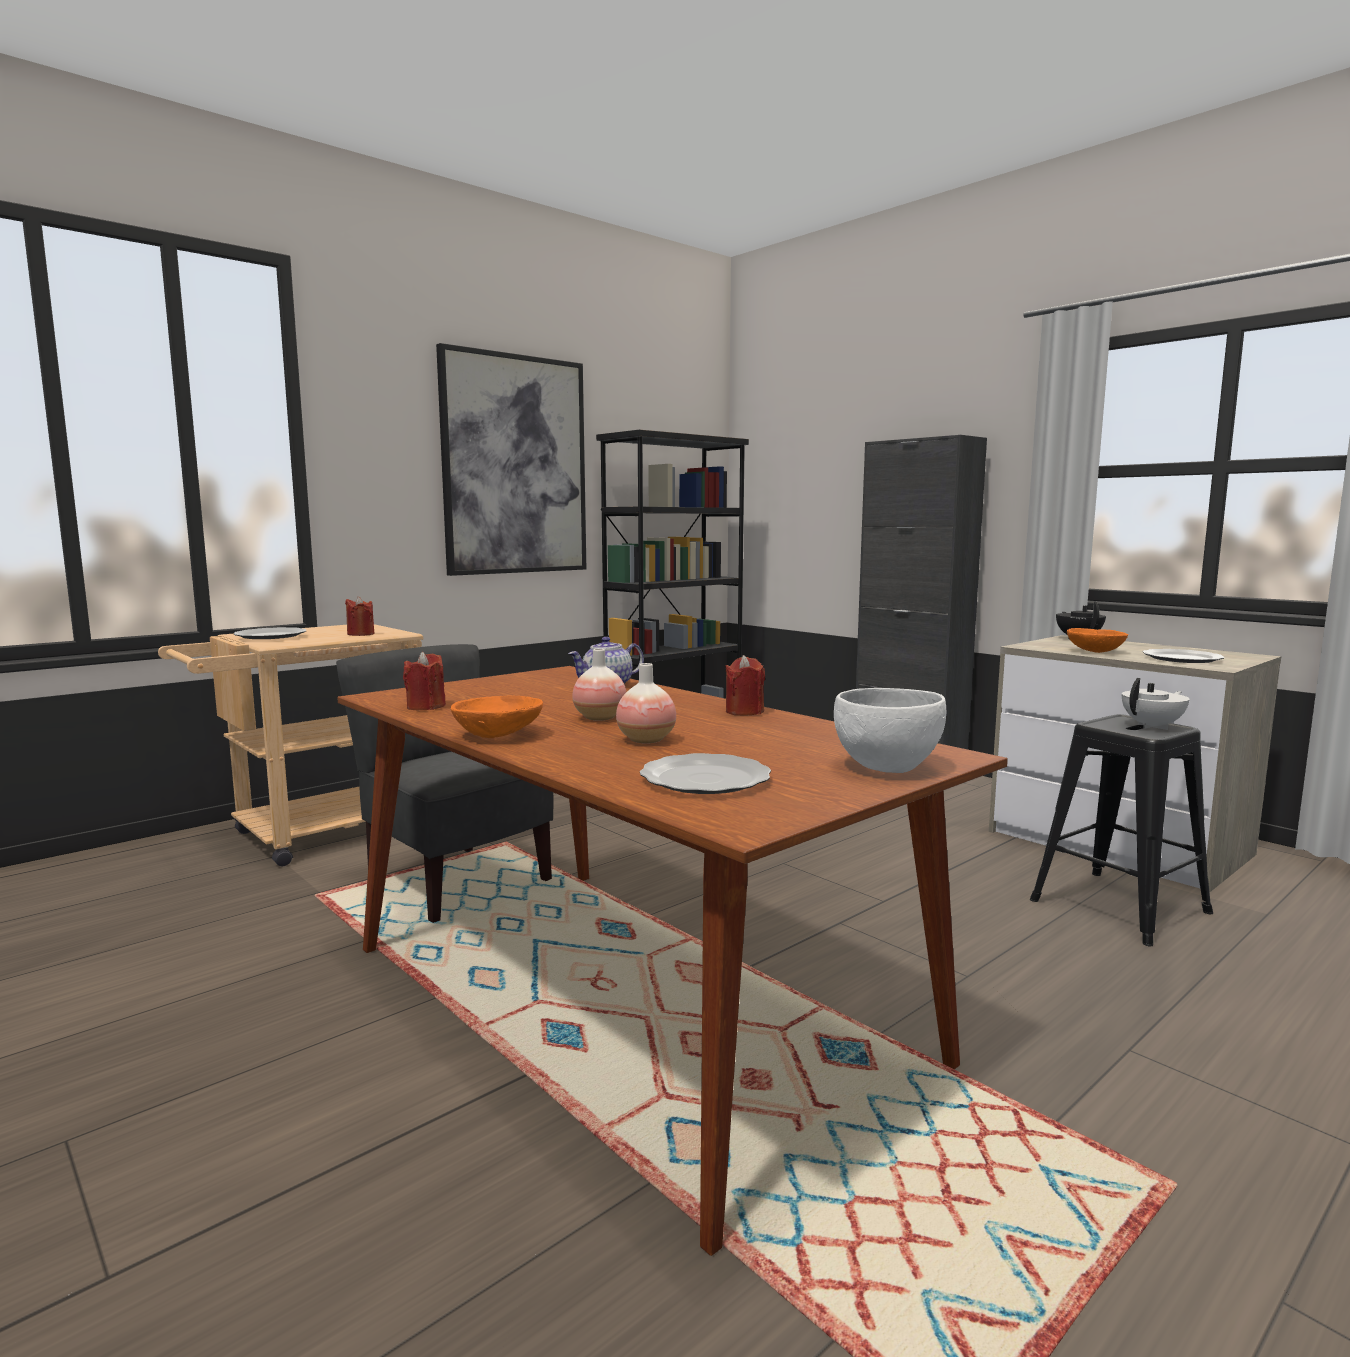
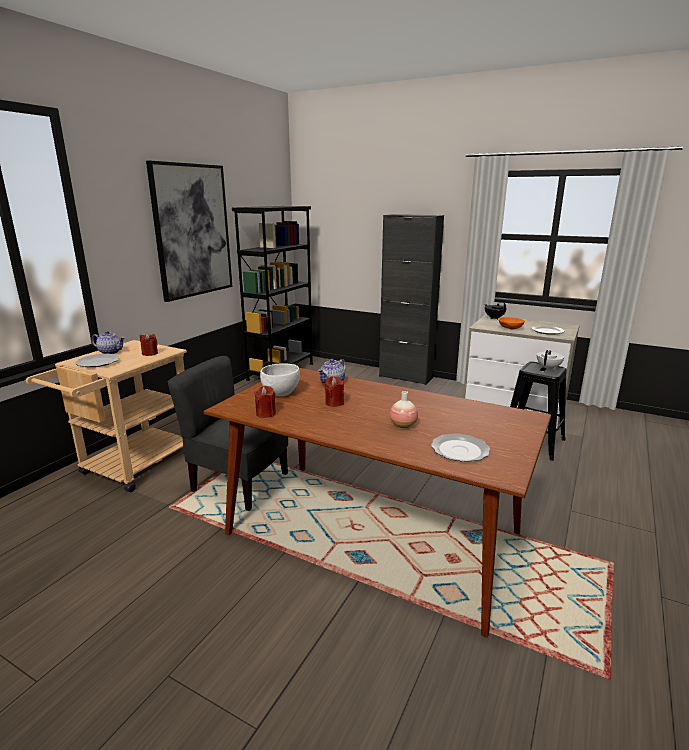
camera: 20 degrees left, 10 degrees up
orange bowl [451,696,543,738] -> none
vase [572,649,626,721] -> none
red candle [725,655,765,716] -> red candle moved to [324,376,344,407]
white bowl [834,688,946,773] -> white bowl moved to [260,364,300,396]
none -> teapot [91,331,125,354]

